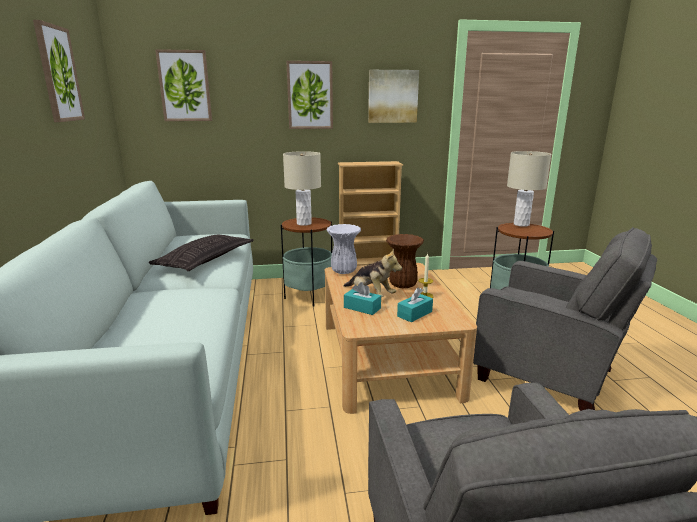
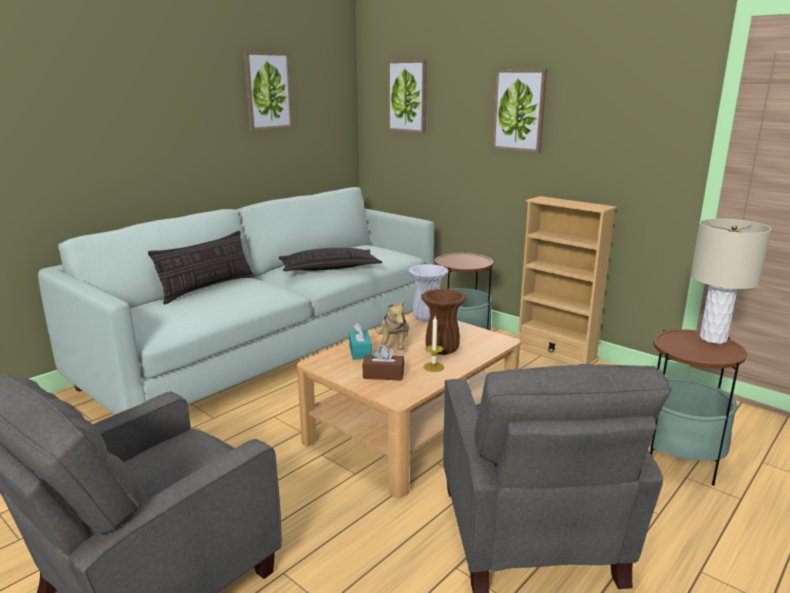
camera: 50 degrees right, 0 degrees up
beige table lamp [283,151,321,226] -> none
picture [368,70,419,123] -> none
turquoise tissue box [397,288,433,322] -> brown tissue box [362,345,404,381]
none -> pillow [148,230,255,304]

